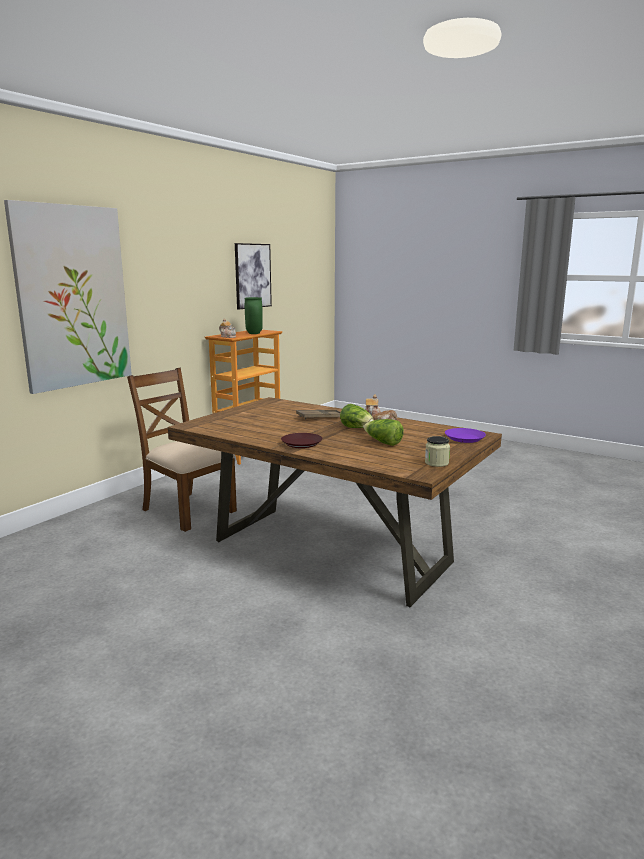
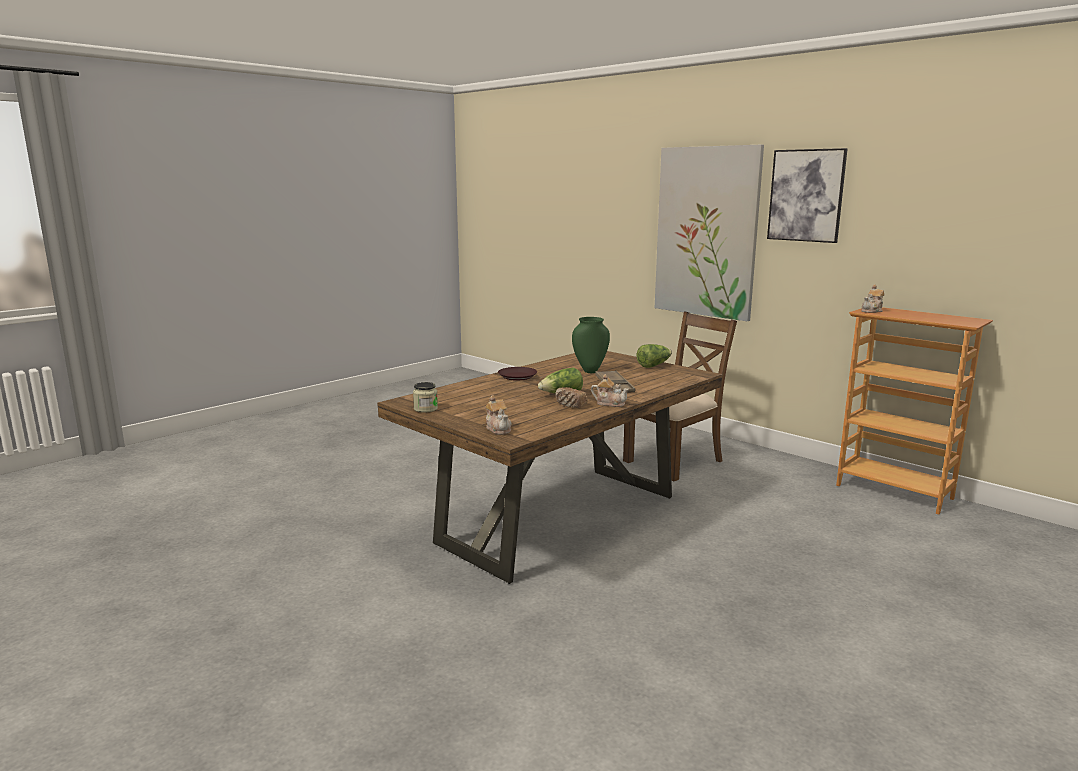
camera: 100 degrees right, 0 degrees up
picture [235,243,272,310] -> picture moved to [767,148,848,243]
green vase [245,297,263,334] -> green vase moved to [572,317,610,373]
lettuce [363,419,404,446] -> lettuce moved to [637,344,672,368]
purple plate [445,428,486,443] -> teapot [485,395,512,435]

